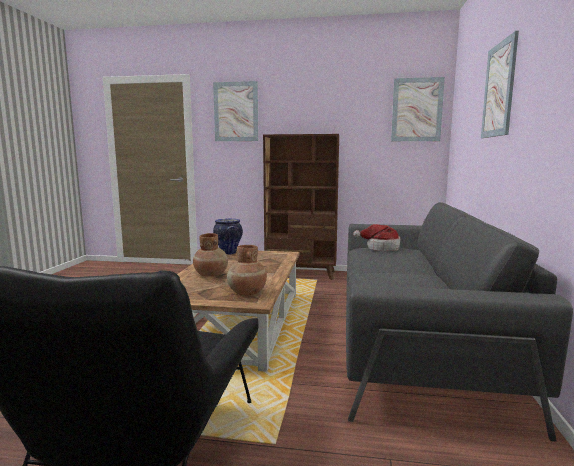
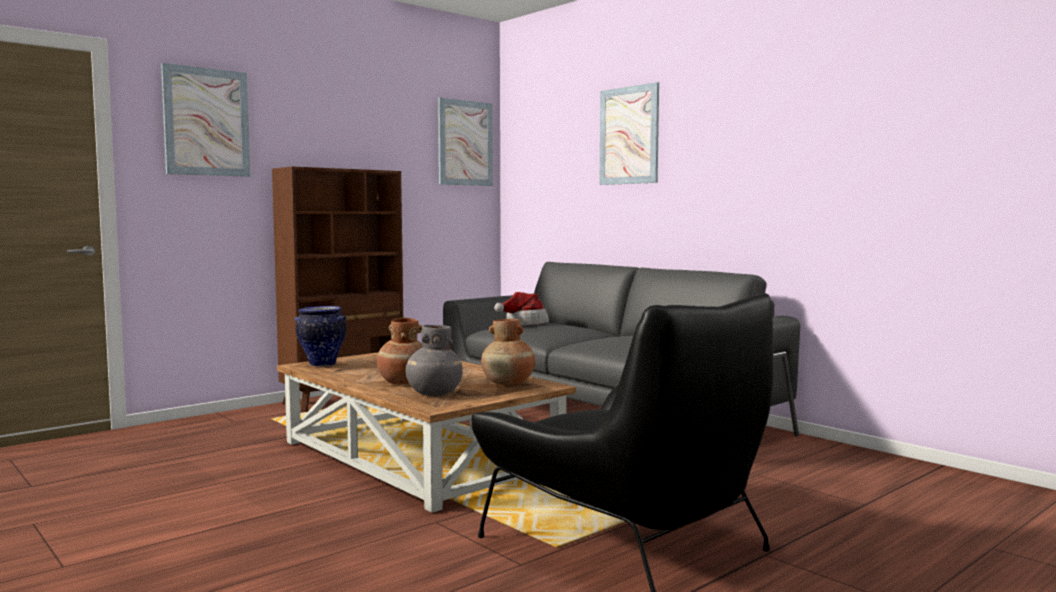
camera: 50 degrees left, 5 degrees down
none -> grey vase [406,325,463,396]

